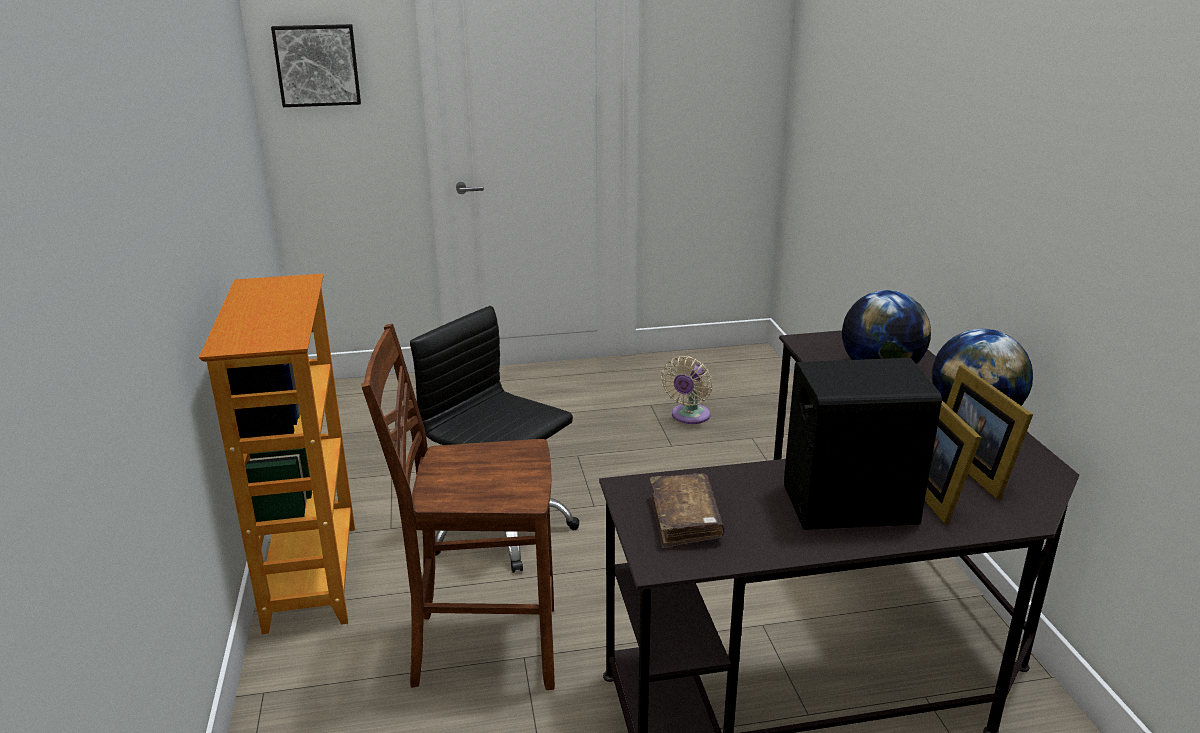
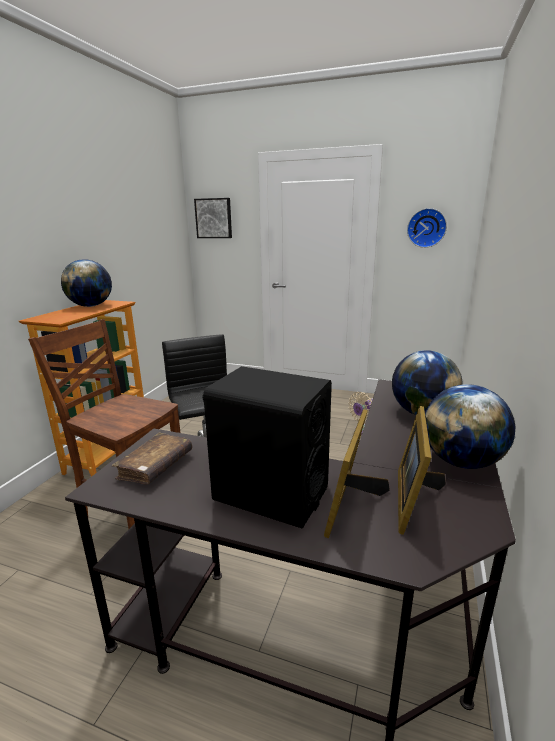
camera: 30 degrees right, 5 degrees down
none -> globe [61,259,112,307]
none -> wall clock [407,208,447,248]

